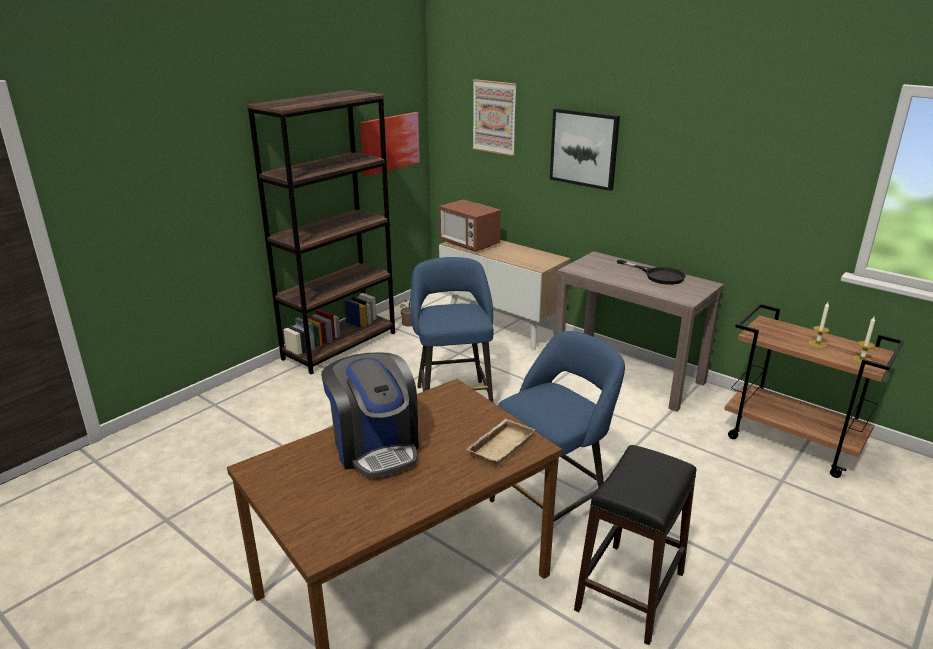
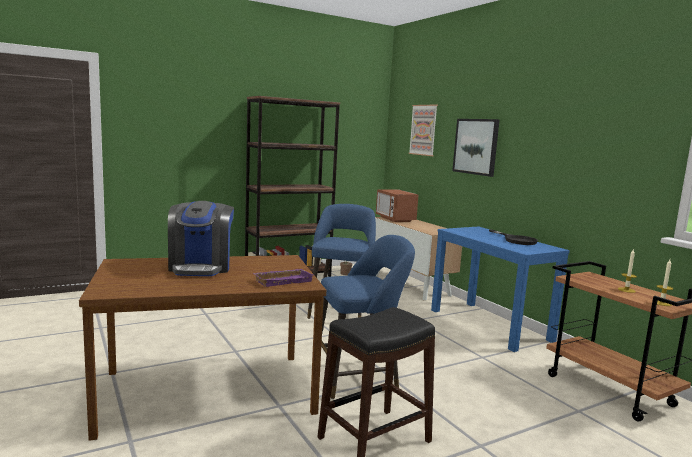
camera: 20 degrees right, 15 degrees down
picture [360,112,420,176] -> none
beige tray [467,419,535,467] -> purple tray [253,269,313,287]
brown console table [554,251,724,412] -> blue console table [431,226,570,352]

